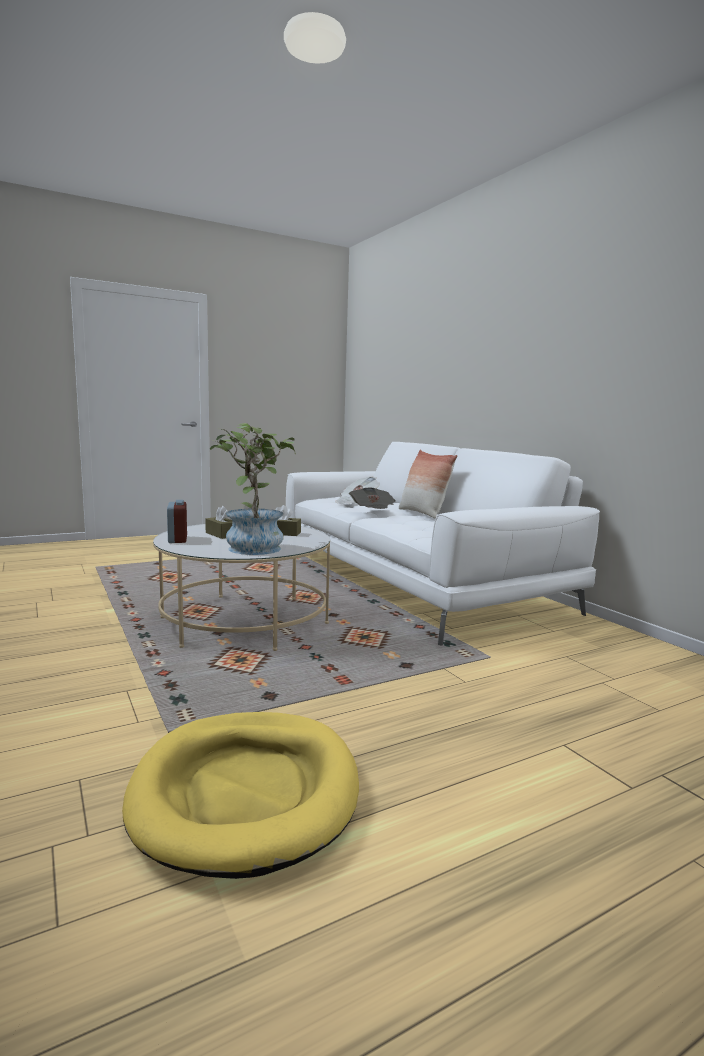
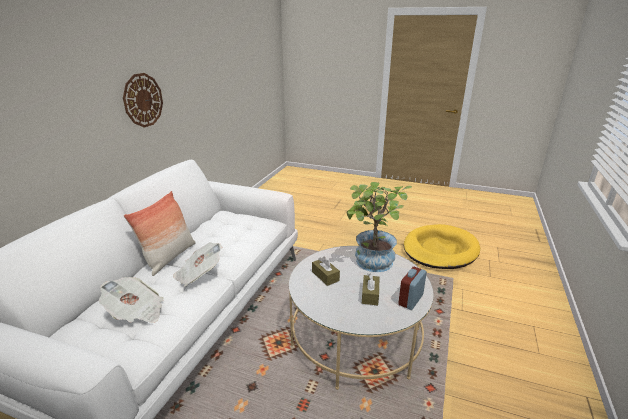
camera: 130 degrees left, 15 degrees up
none -> wall clock [123,73,163,127]

